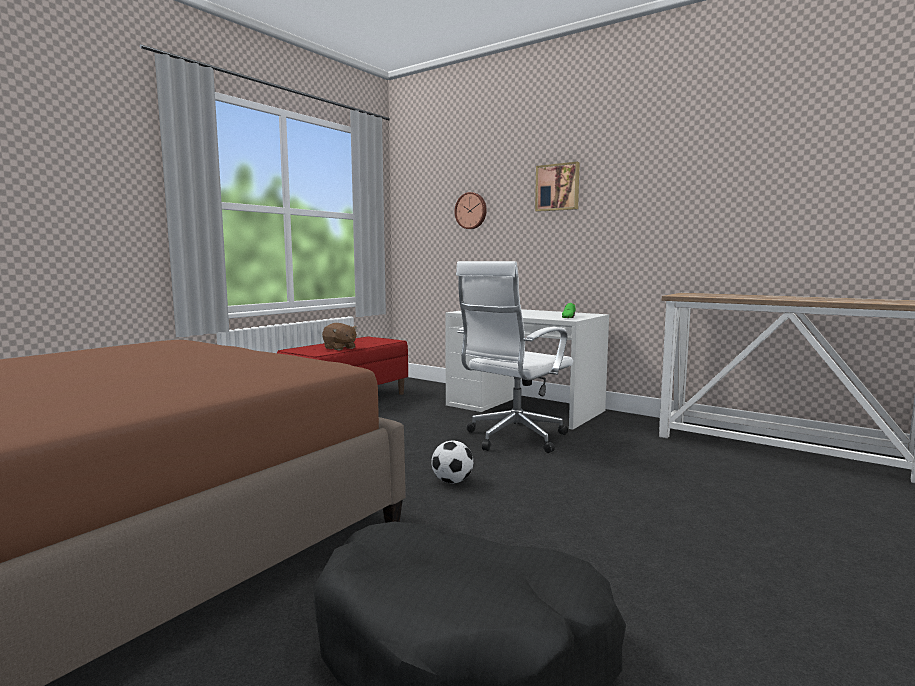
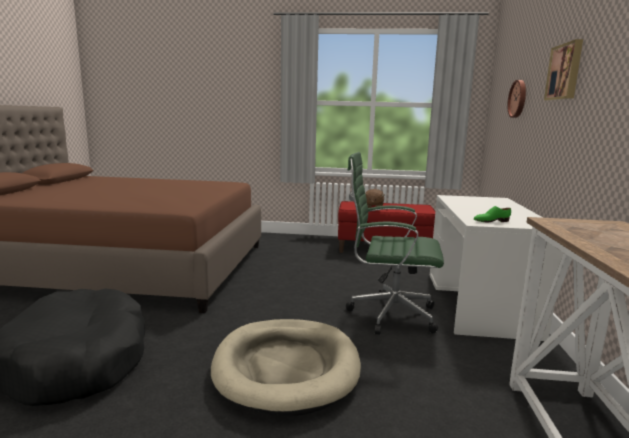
camera: 60 degrees right, 5 degrees up
football [431,441,473,484] -> none
white office chair [456,261,573,453] -> green office chair [346,152,444,335]
none -> beige dog bed [211,319,361,416]

